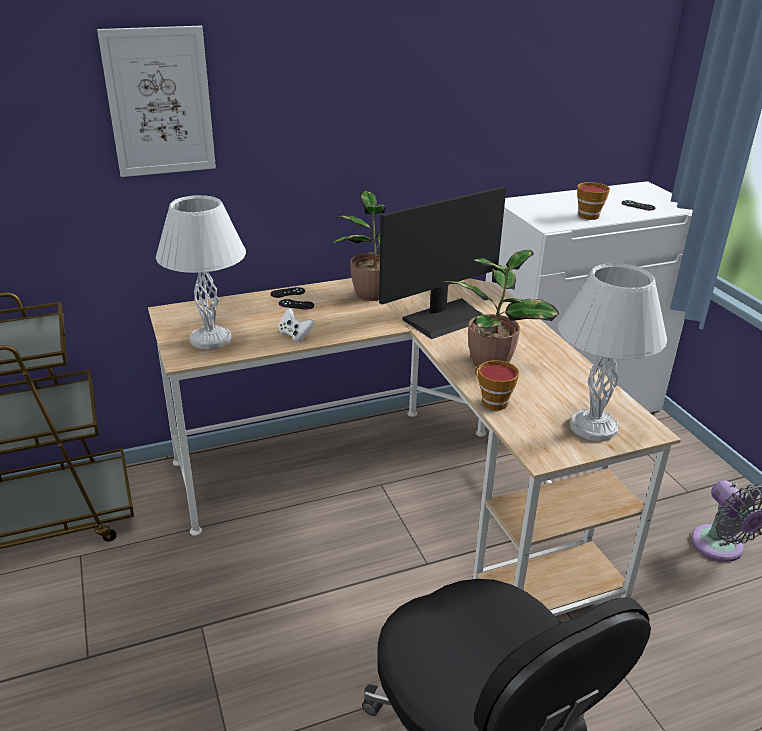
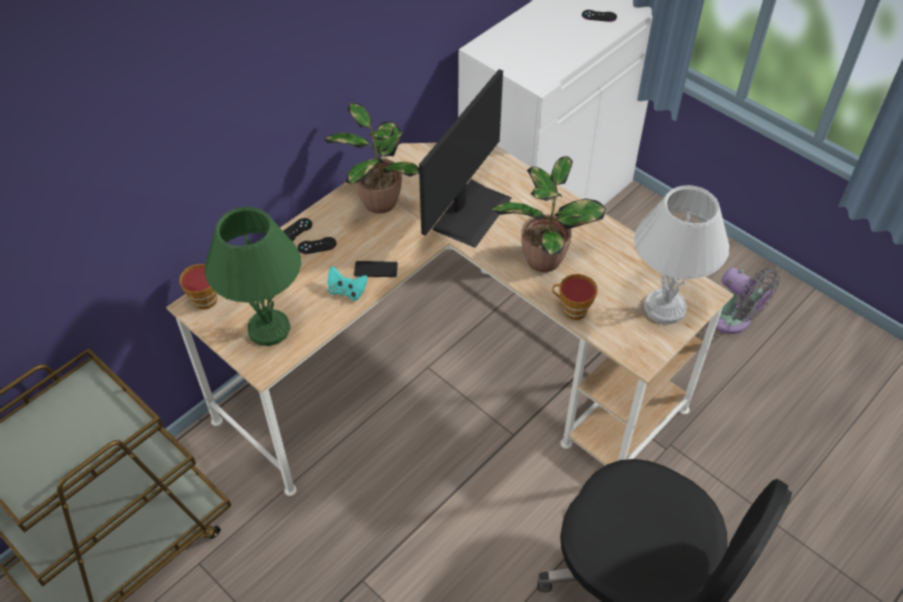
camera: 25 degrees left, 20 degrees up
picture [97,26,216,177] -> none
white table lamp [156,195,246,349] -> green table lamp [204,207,302,346]
white game controller [279,308,315,342] -> turquoise game controller [328,266,368,301]
cup [577,182,610,220] -> cup moved to [179,264,217,310]
none -> phone [354,261,398,277]

